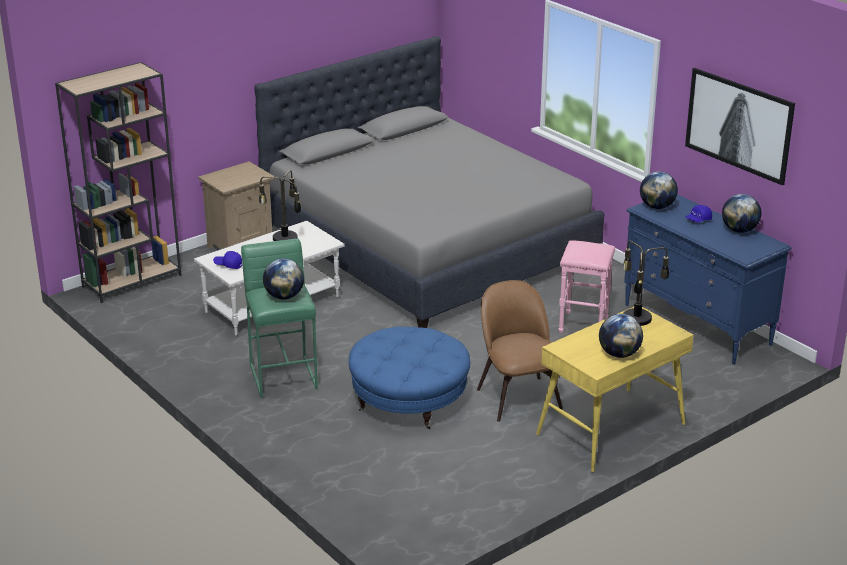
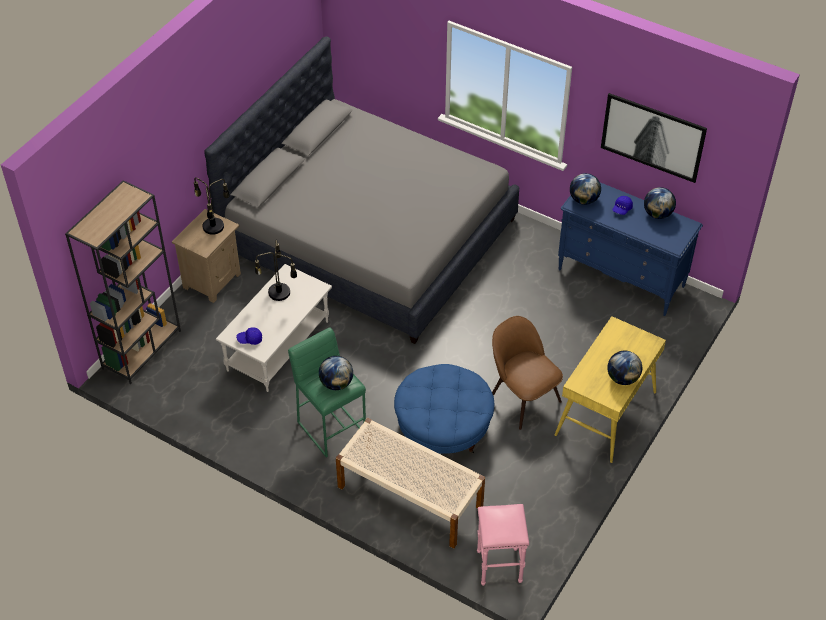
camera: 20 degrees left, 20 degrees up
pink stool [559,240,615,333] -> pink stool moved to [477,504,529,586]
table lamp [623,241,669,326] -> table lamp moved to [194,177,230,235]
none -> beige bench [336,418,485,548]

